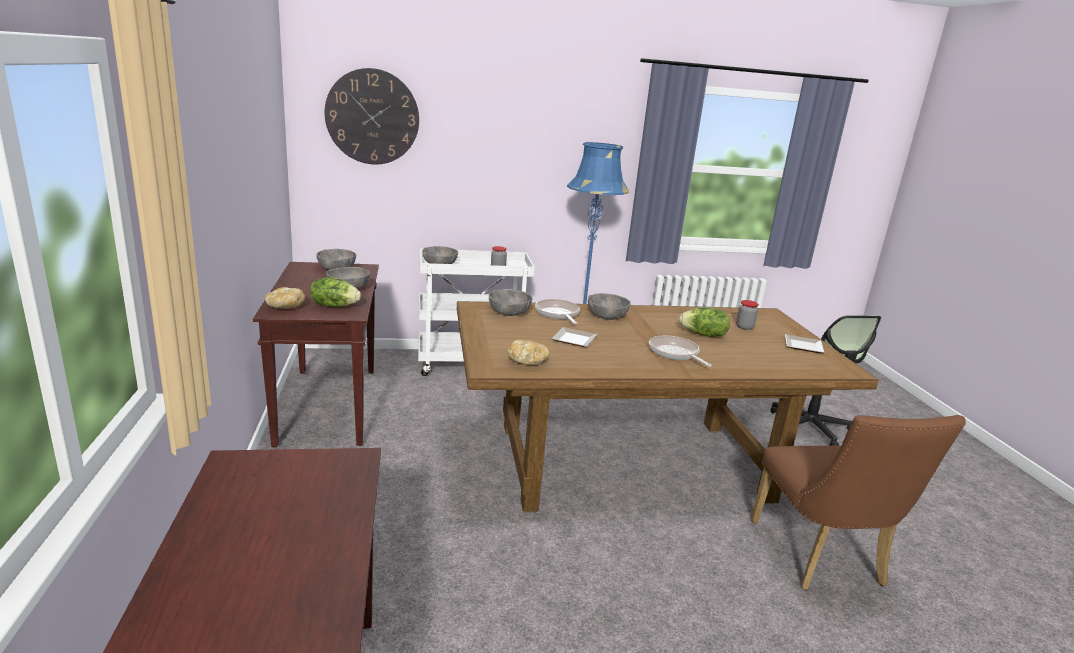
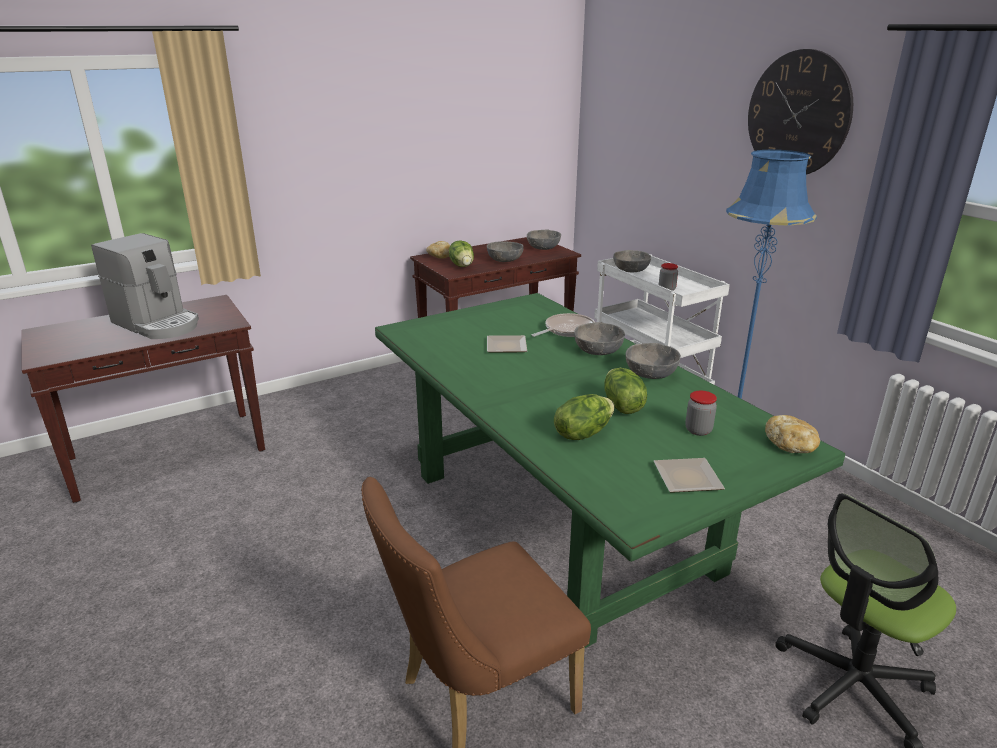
camera: 70 degrees right, 5 degrees up
wall clock [325,68,419,165] -> wall clock moved to [748,49,853,175]
brown dining table [457,301,879,512] -> green dining table [375,293,845,648]
grey bowl [489,289,532,316] -> grey bowl moved to [625,343,681,379]
bread [507,340,549,365] -> bread moved to [765,415,820,453]
frying pan [649,335,712,367] -> none
none -> coffee machine [91,233,199,339]
none -> lettuce [554,394,615,440]

